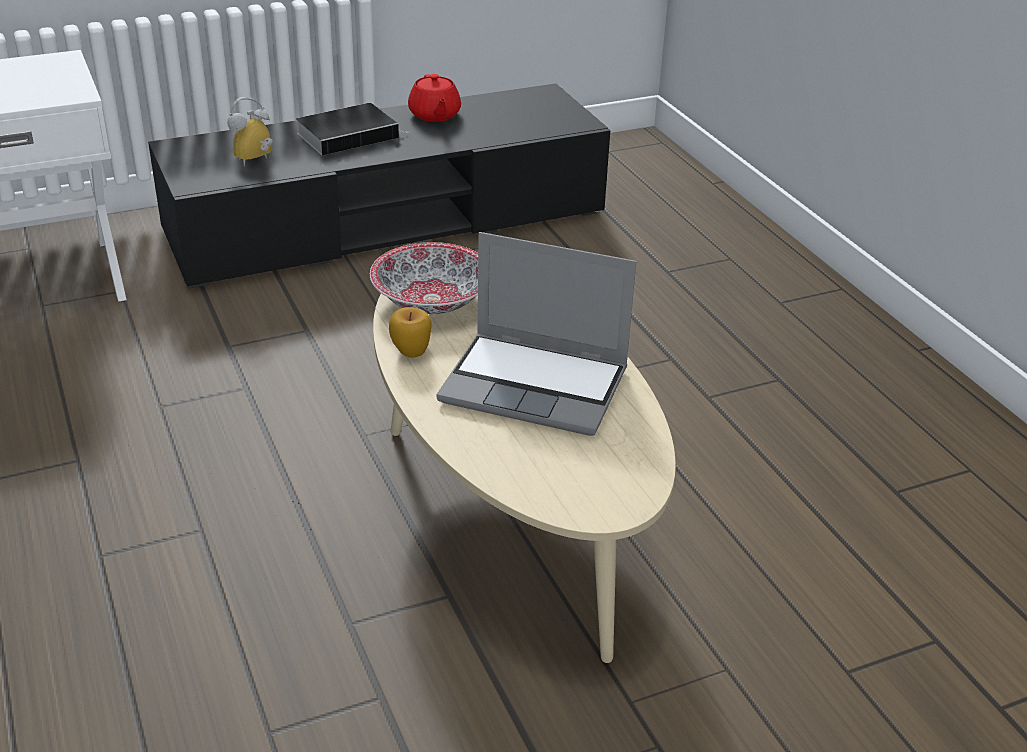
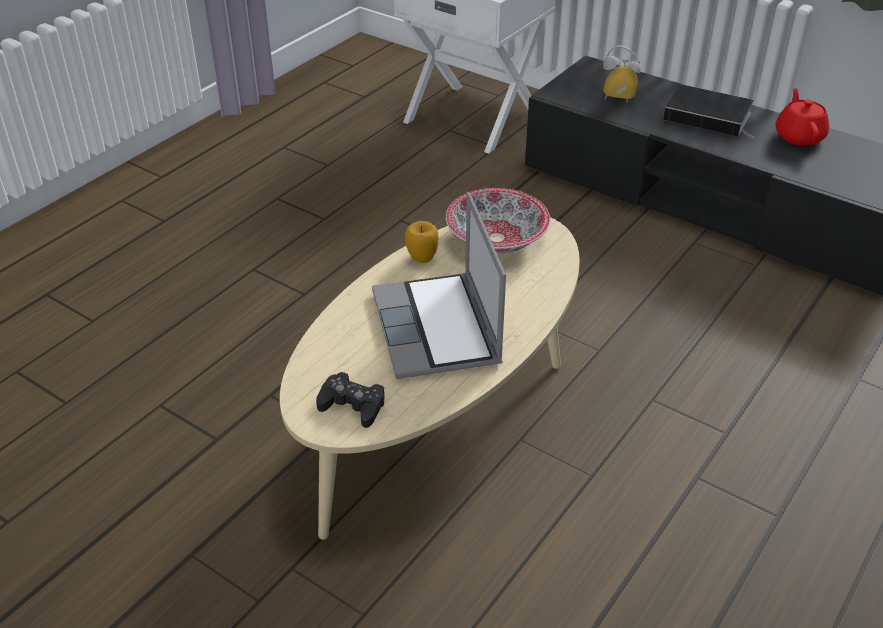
camera: 60 degrees right, 5 degrees up
red teapot [408,74,461,122] -> red teapot turned 135 degrees clockwise [776,88,829,146]
none -> black game controller [316,372,385,428]

